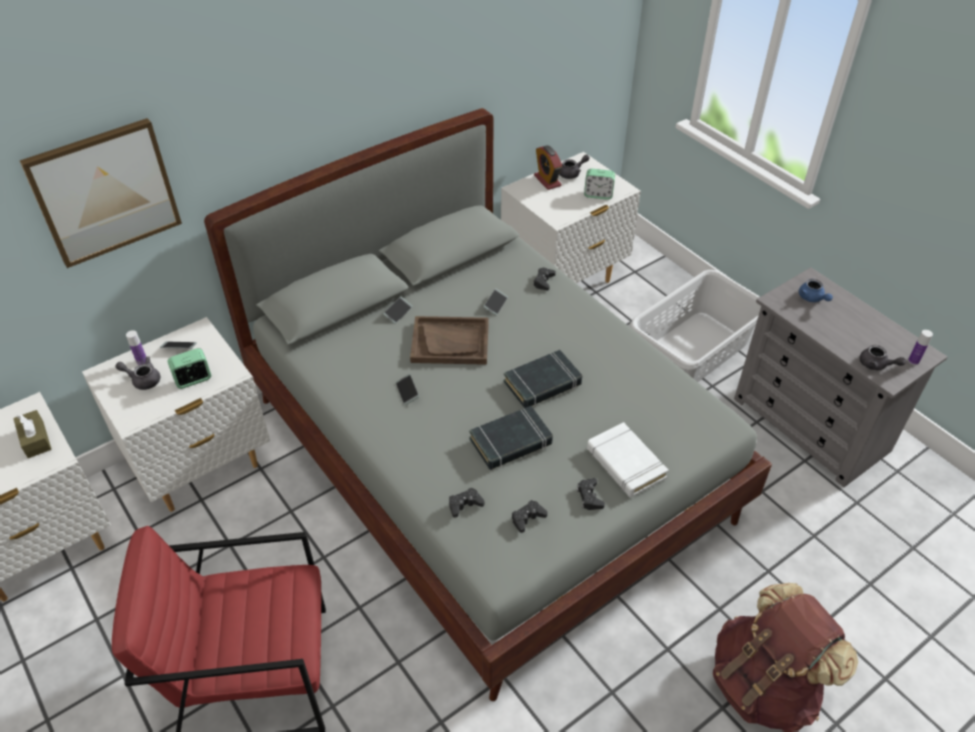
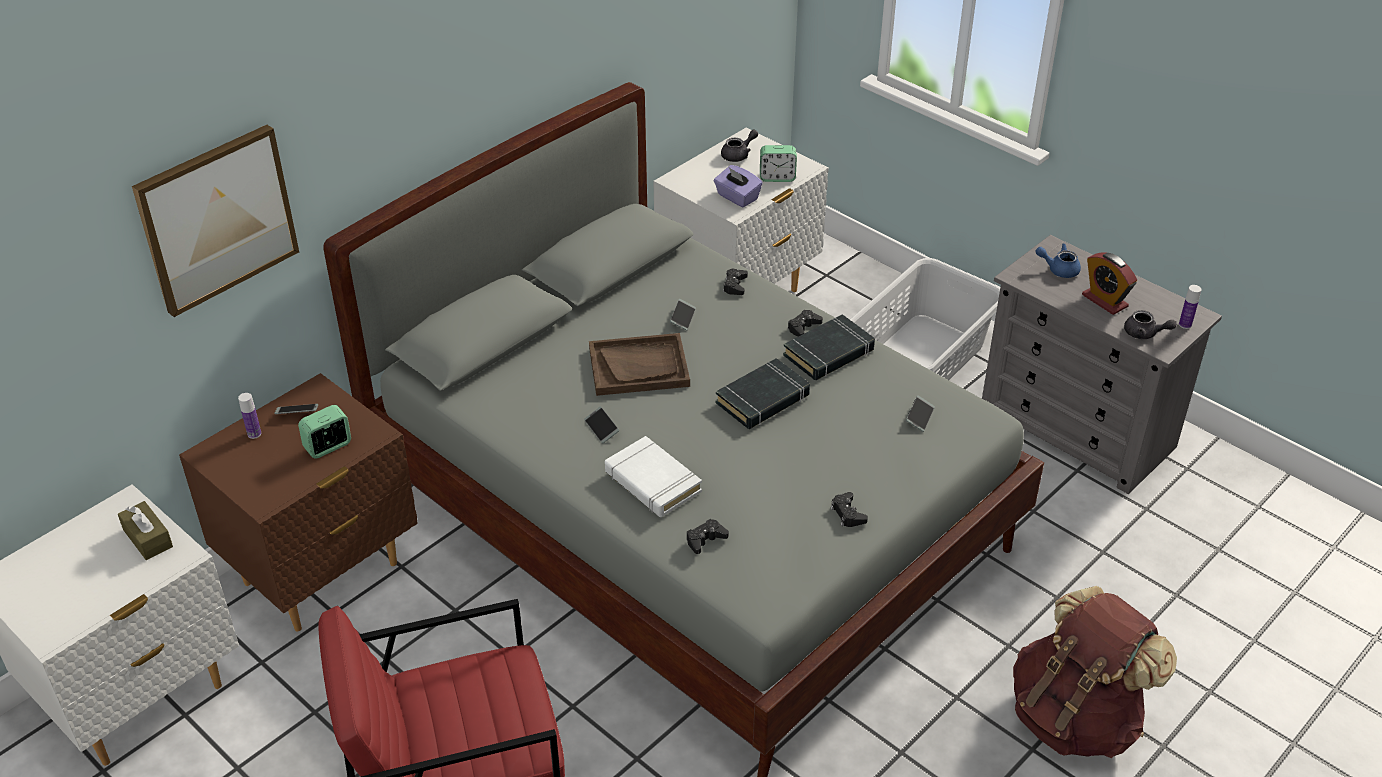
camera: 10 degrees left, 5 degrees down
white nightstand [82,317,270,512] -> brown nightstand [179,373,418,632]
grey teapot [116,356,160,390] -> none
phone [383,297,413,324] -> phone moved to [906,395,935,432]
black book [469,406,553,470] -> black book moved to [783,314,875,380]
black game controller [512,500,548,533] -> black game controller moved to [788,310,823,337]
alarm clock [534,145,562,190] -> alarm clock moved to [1082,252,1137,315]
white book [587,422,669,498] -> white book moved to [605,436,702,517]
blue teapot [799,279,833,302] -> blue teapot turned 135 degrees clockwise [1035,243,1081,278]
none -> purple tissue box [714,165,762,207]

